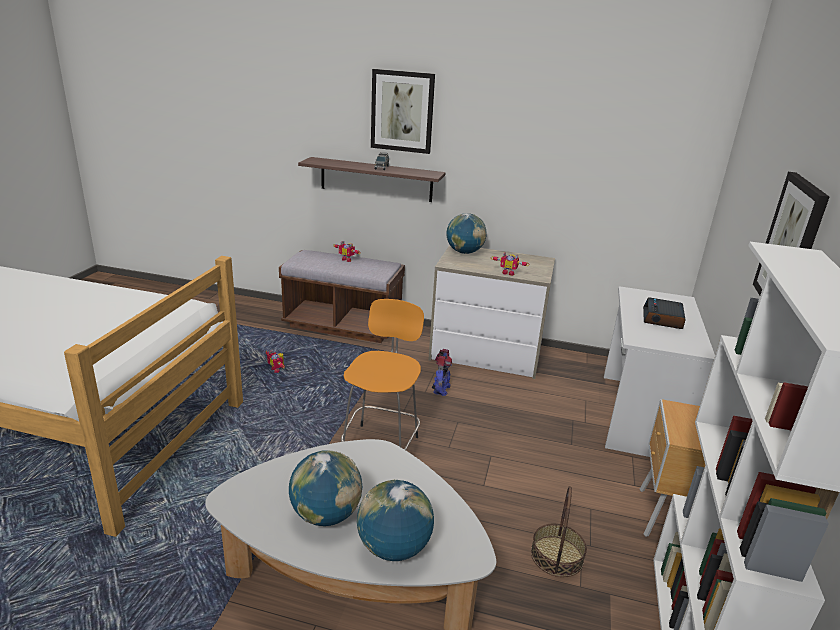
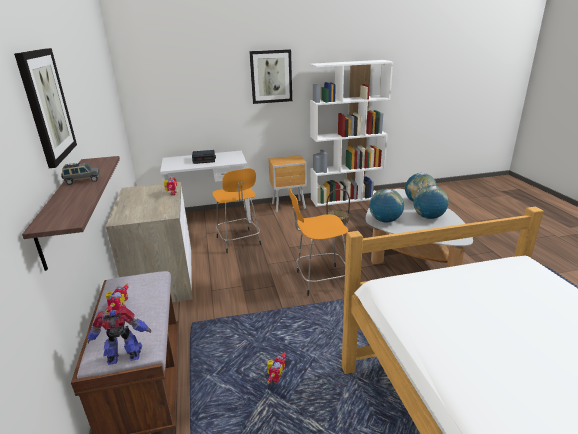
camera: 115 degrees left, 0 degrees up
toy robot [432,349,452,396] -> toy robot moved to [87,308,151,365]
globe [446,213,487,254] -> globe moved to [369,189,404,223]
none -> orange stool [212,168,261,253]

